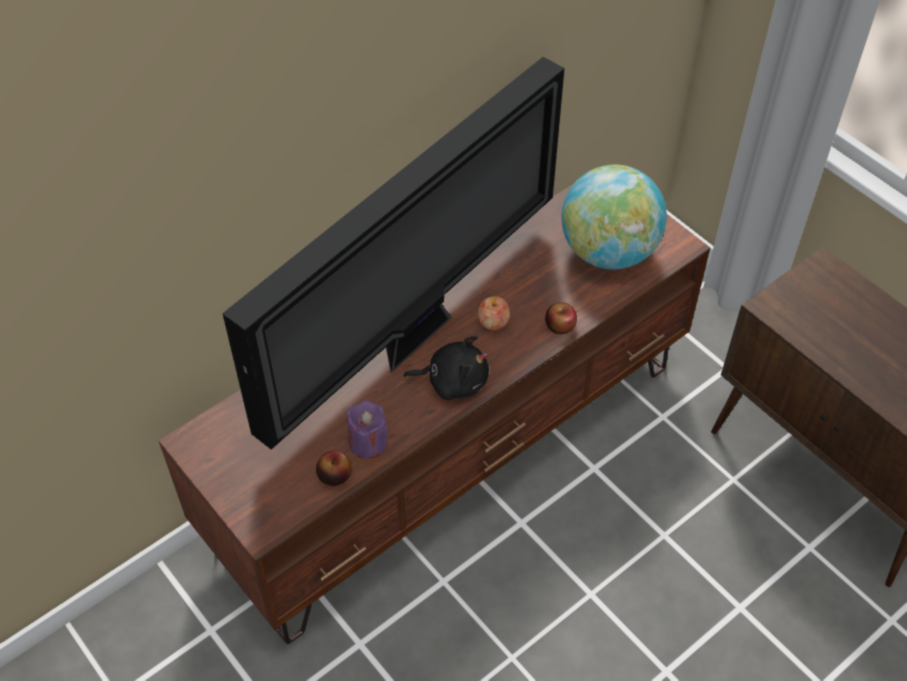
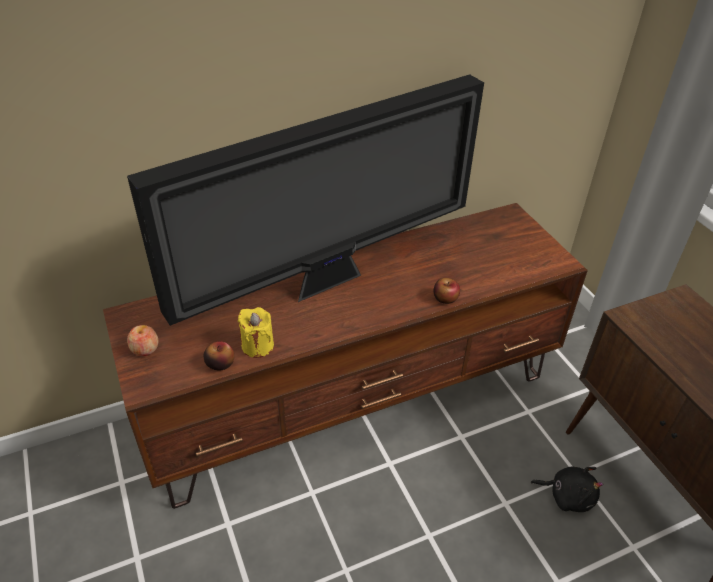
camera: 15 degrees right, 10 degrees down
purple candle [346,401,388,458] -> yellow candle [238,307,274,358]
black plush toy [403,336,489,401] -> black plush toy moved to [531,467,603,512]
apple [478,297,510,330] -> apple moved to [127,325,158,356]
globe [561,164,667,270] -> none

